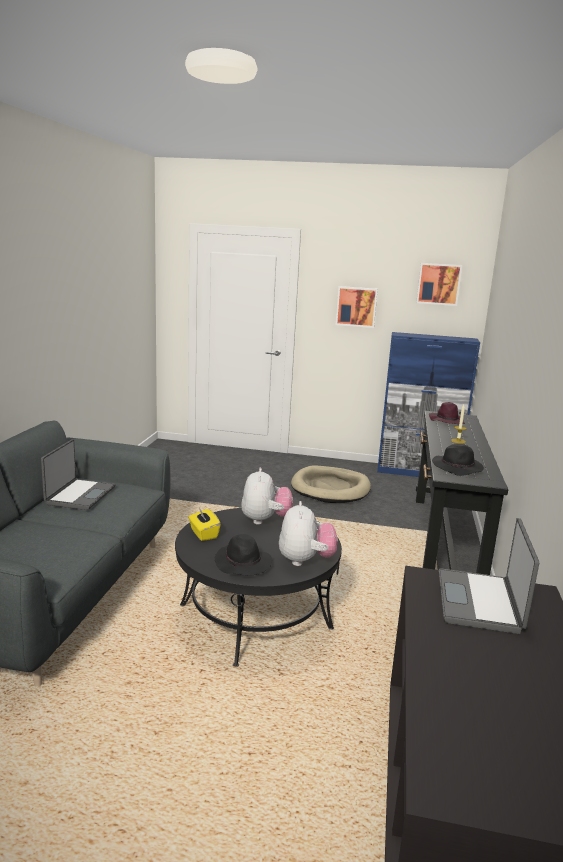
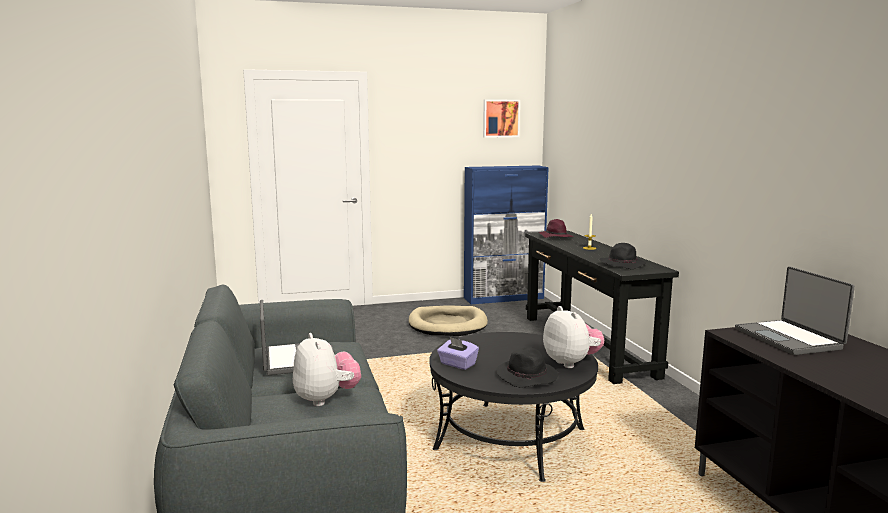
camera: 25 degrees left, 5 degrees down
yellow tissue box [188,508,221,541] -> purple tissue box [437,337,479,370]
plush toy [241,468,293,524] -> plush toy moved to [293,333,361,406]
picture [336,286,378,328] -> none

